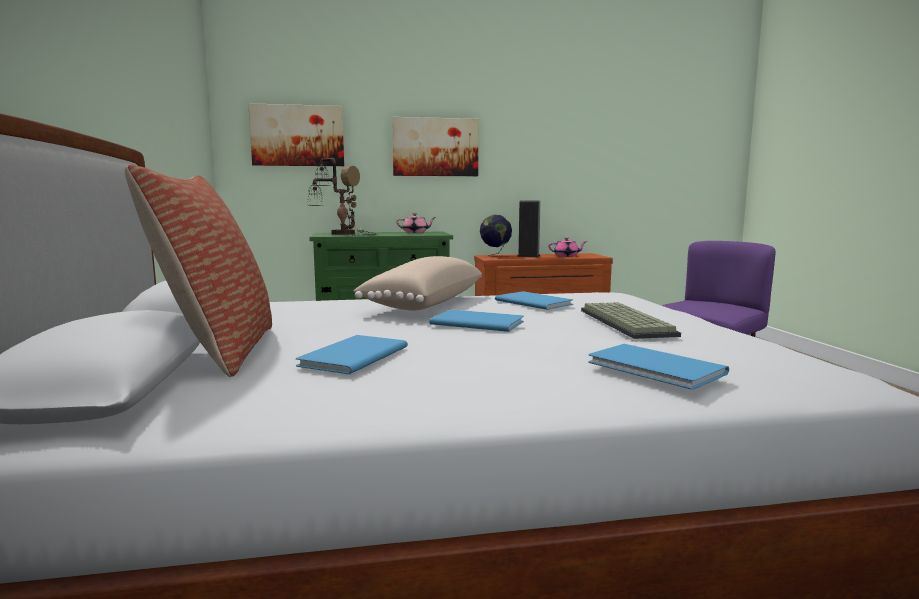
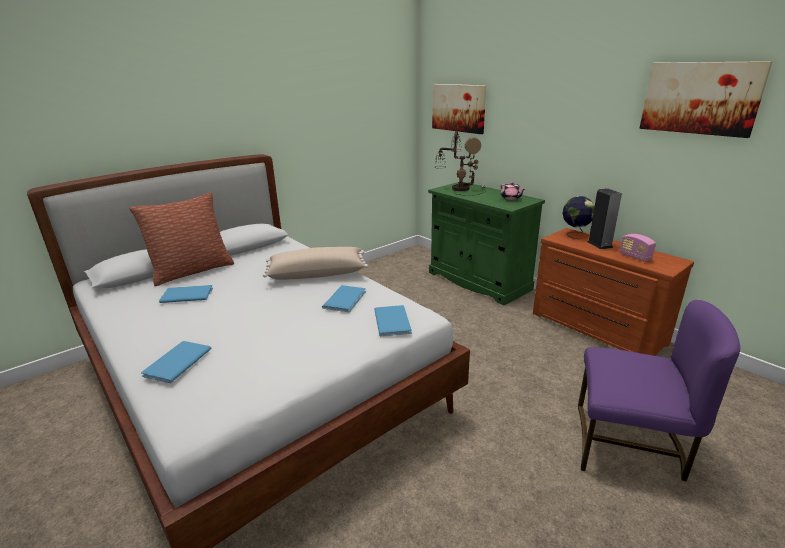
camera: 60 degrees right, 15 degrees up
picture [392,117,478,176] -> picture moved to [639,61,773,138]
blue book [429,309,524,332] -> blue book moved to [374,305,412,336]
pink teapot [548,237,586,257] -> radio [619,234,656,262]
keyboard [581,302,681,339] -> none

